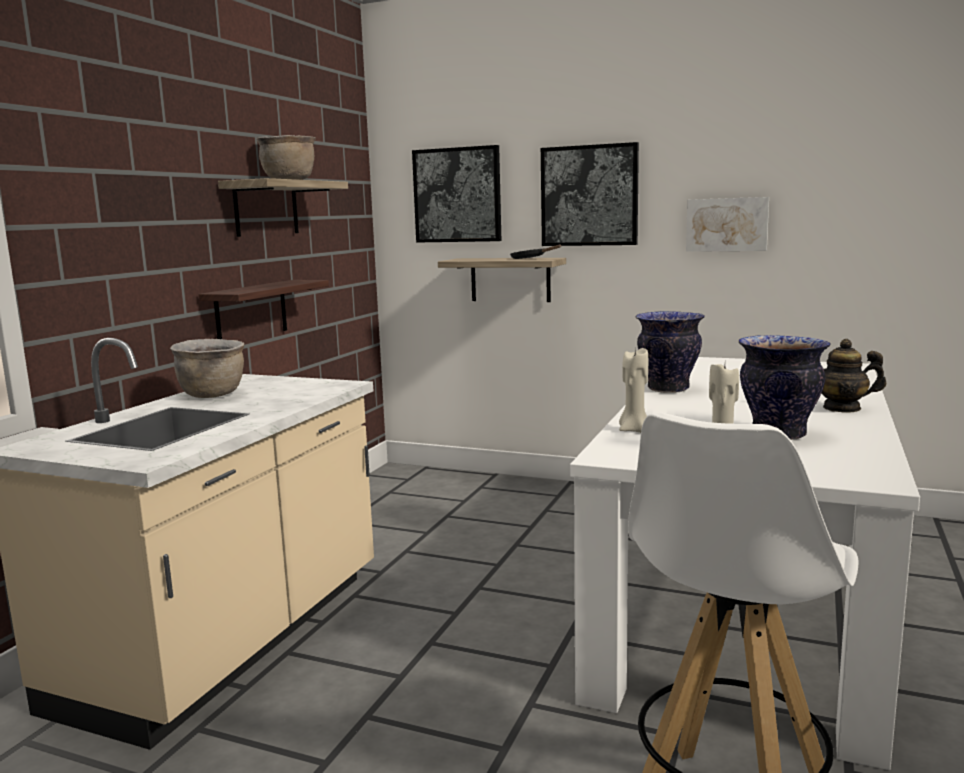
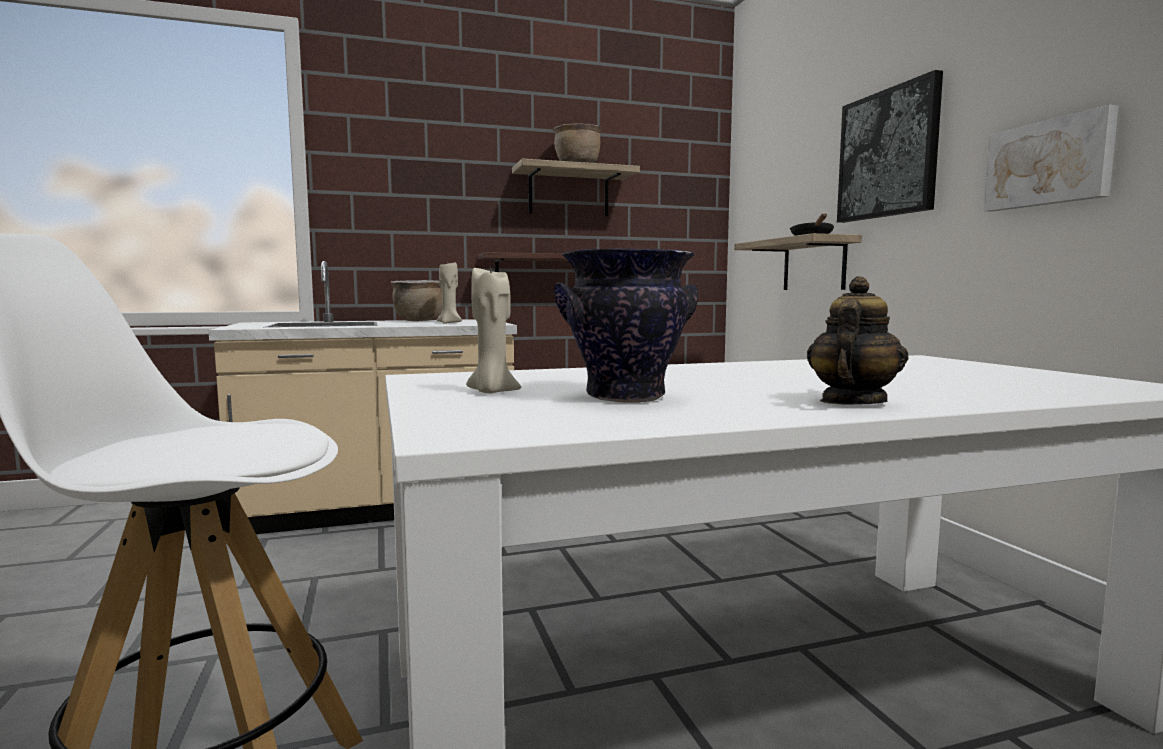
camera: 50 degrees right, 5 degrees down
picture [412,145,501,243] -> none
beige candle [619,348,648,433] -> beige candle moved to [437,263,462,324]
vase [635,311,705,393] -> none
teapot [822,339,886,412] -> teapot turned 60 degrees clockwise [807,276,909,405]

